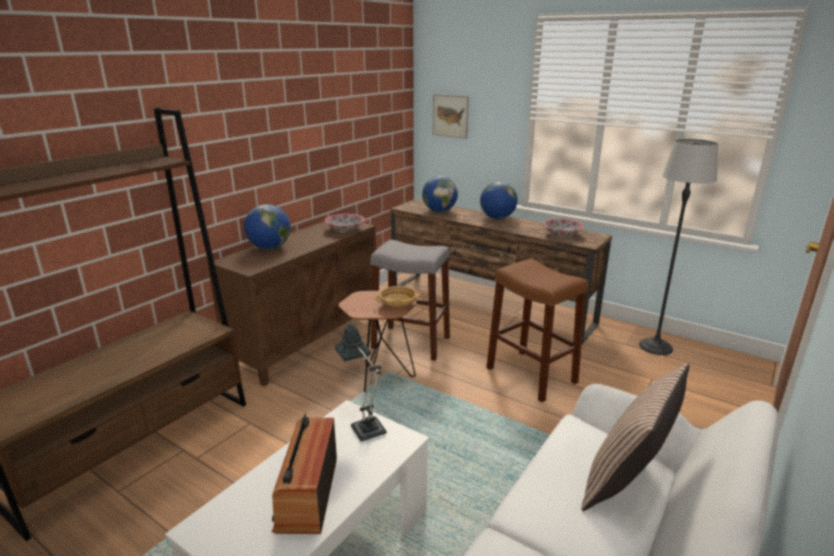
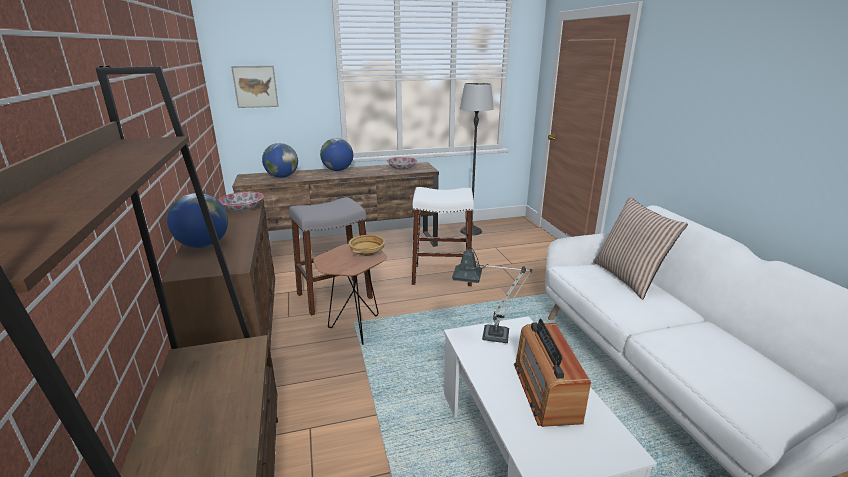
camera: 50 degrees left, 0 degrees up
radio [272,413,337,534] -> radio turned 45 degrees clockwise [514,319,591,427]
brown stool [486,259,588,402] -> white stool [412,187,474,286]

